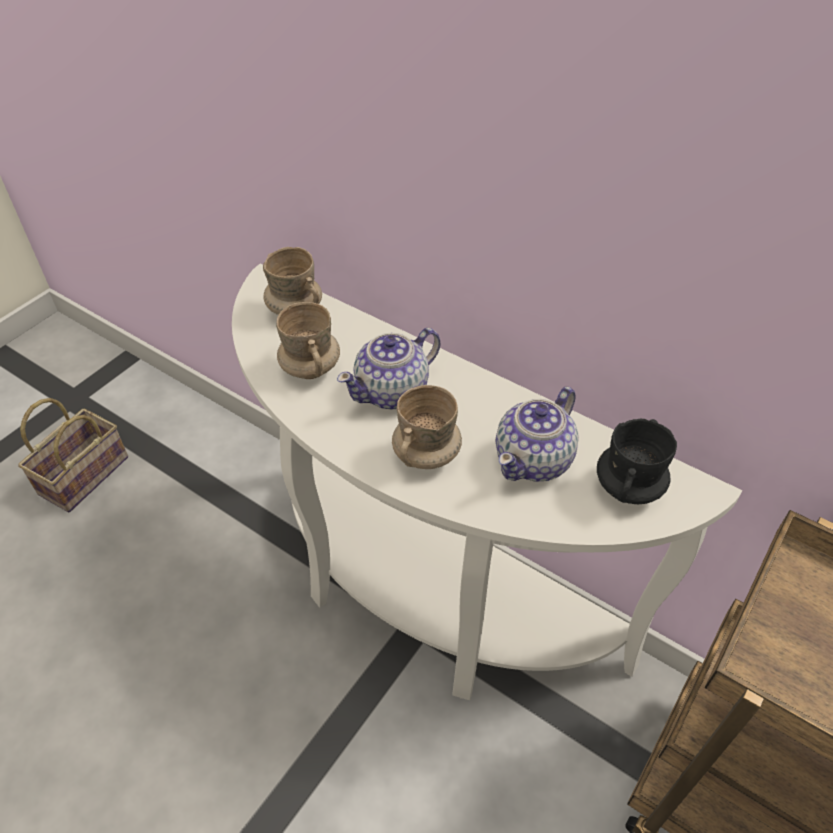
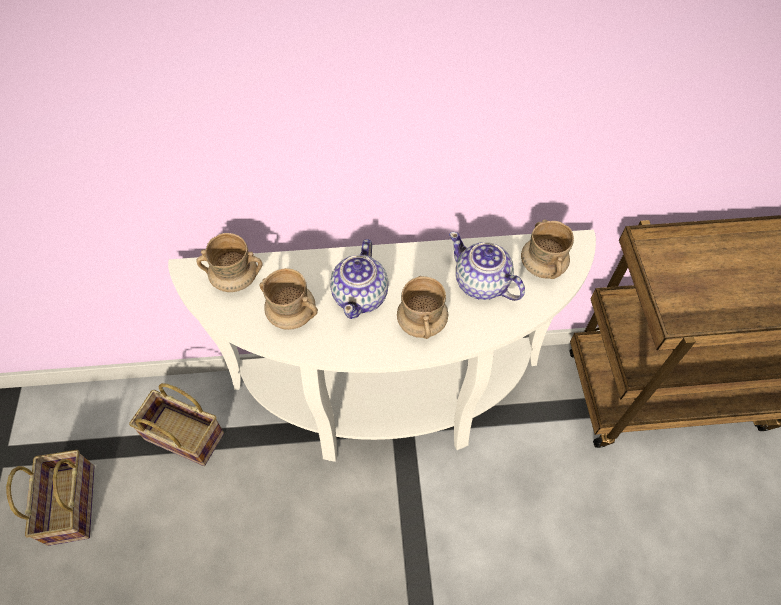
camera: 40 degrees left, 10 degrees up
teapot [496,387,579,482] -> teapot turned 135 degrees clockwise [449,232,525,301]
black mug [597,419,677,504] -> beige mug [521,220,574,279]
none -> basket [129,383,224,466]

